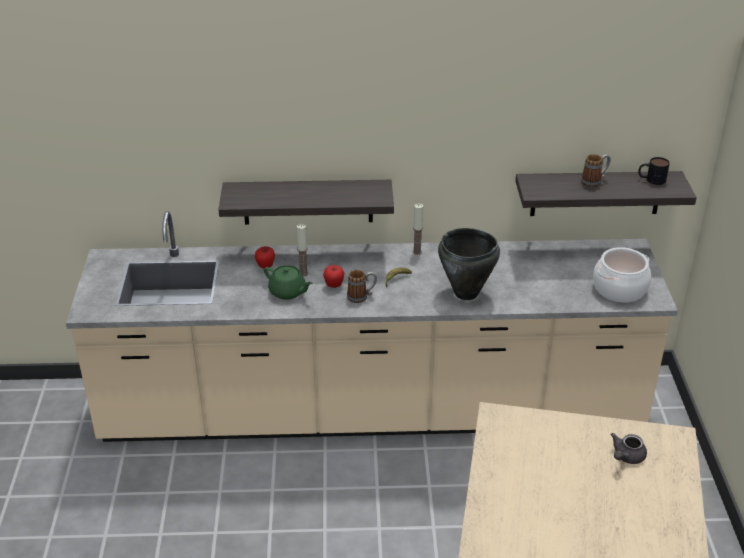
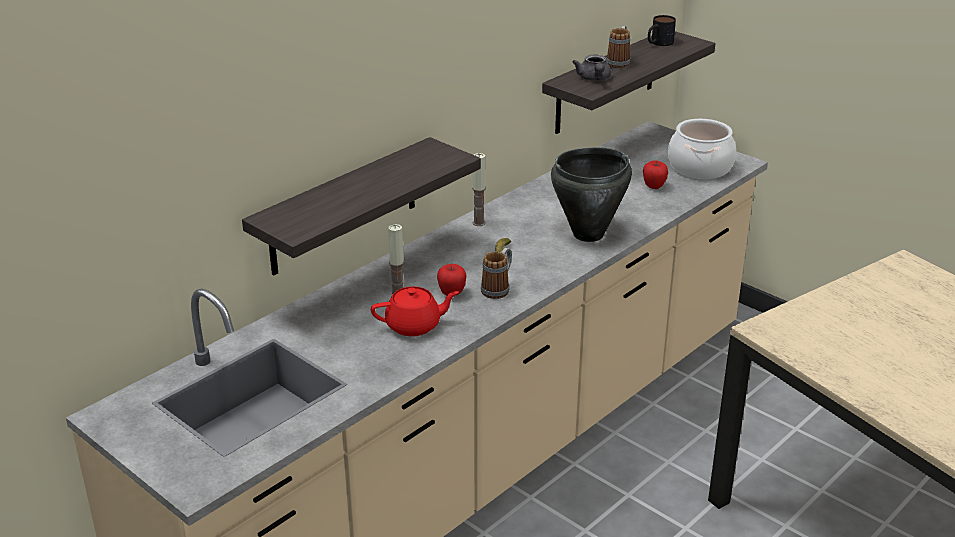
camera: 45 degrees left, 5 degrees down
apple [255,246,275,269] -> apple moved to [643,160,668,189]
green teapot [264,265,313,300] -> red teapot [371,286,459,336]
grey teapot [611,433,647,464] -> grey teapot moved to [572,55,611,81]

